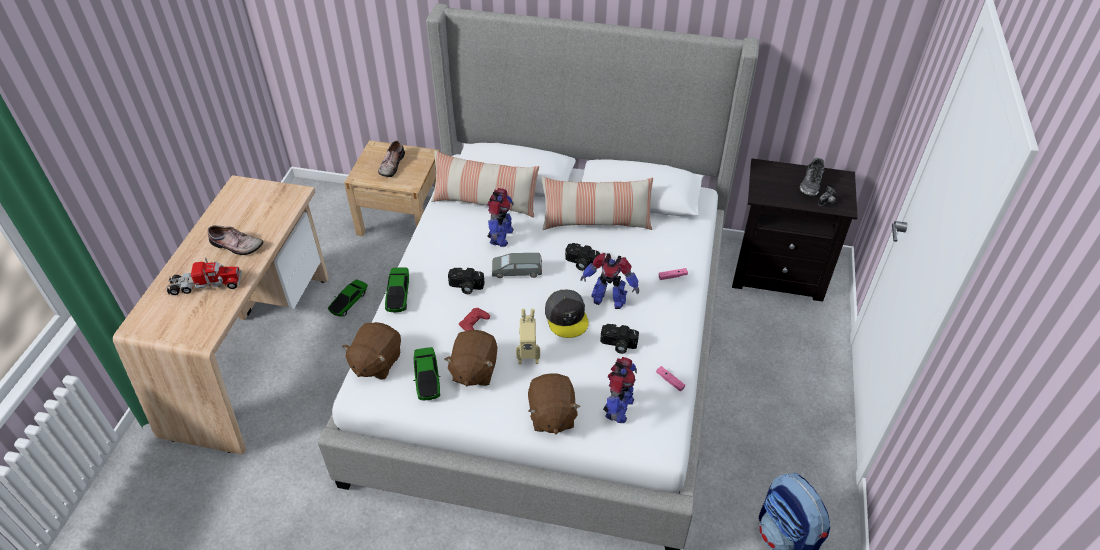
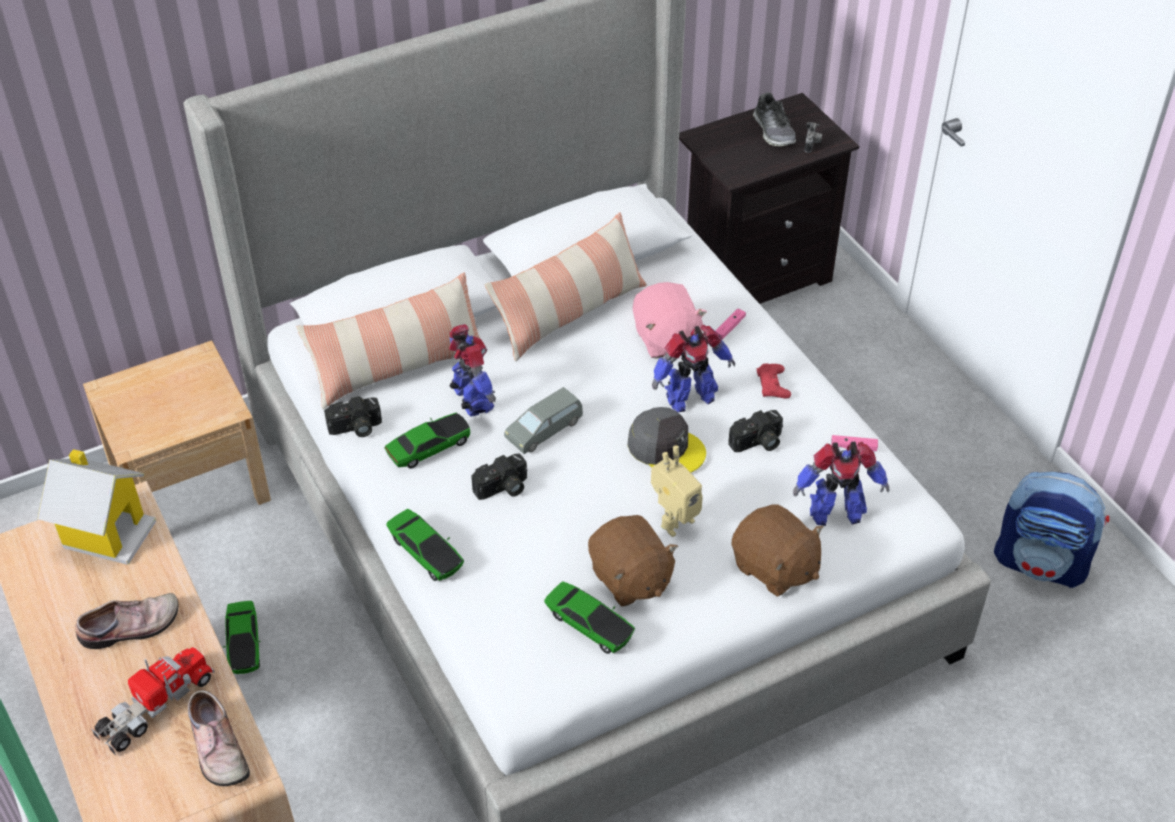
camera: 40 degrees left, 0 degrees up
brown plush toy [342,322,401,380] -> none
shoe [378,140,405,177] -> shoe moved to [188,690,250,786]
red game controller [459,308,490,331] -> red game controller moved to [757,363,791,399]
camera [565,243,600,271] -> camera moved to [324,396,382,437]
toy robot [603,357,637,423] -> toy robot turned 105 degrees clockwise [793,442,889,526]
none -> toy house [38,449,156,565]
none -> toy car [385,413,470,468]
none -> pink plush toy [633,282,707,358]

